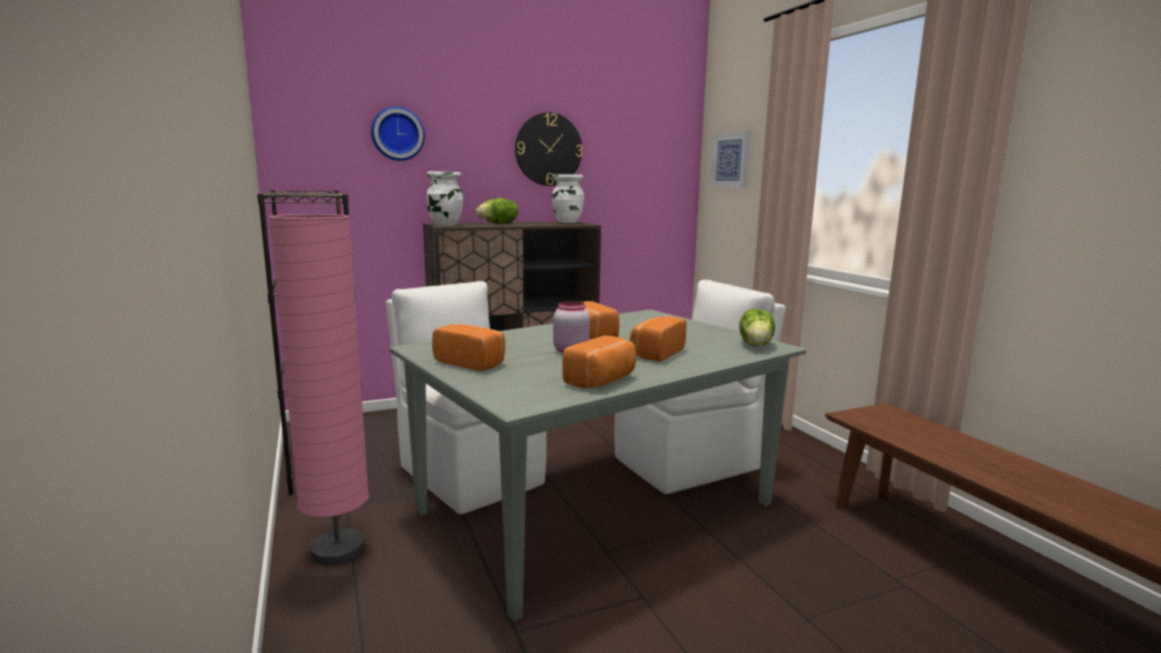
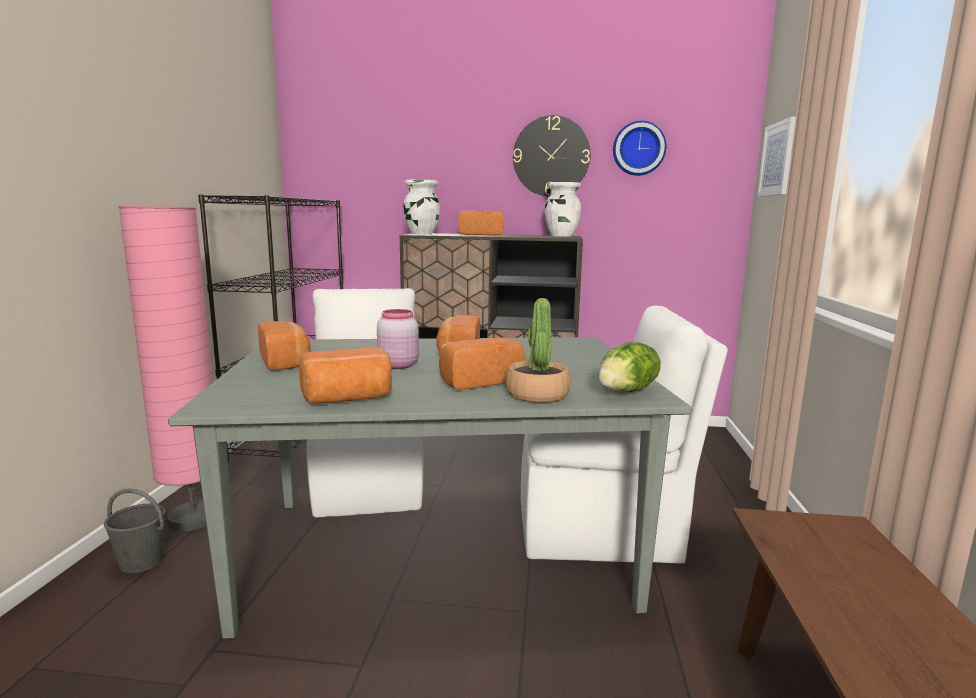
camera: 30 degrees right, 0 degrees up
wall clock [371,107,425,161] -> wall clock moved to [613,121,666,176]
lettuce [476,198,518,224] -> bread [458,210,504,235]
none -> grey bucket [104,488,166,573]
none -> potted plant [505,298,571,403]

